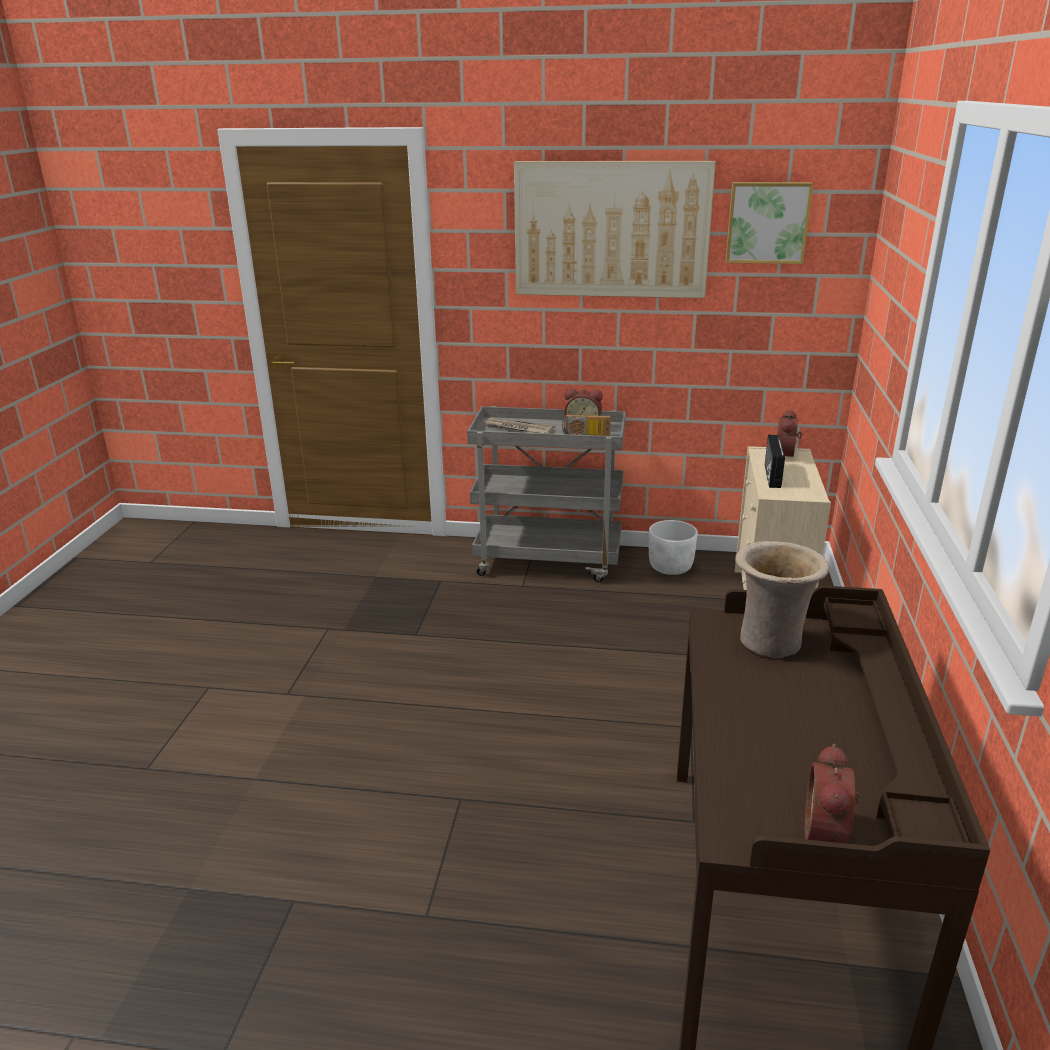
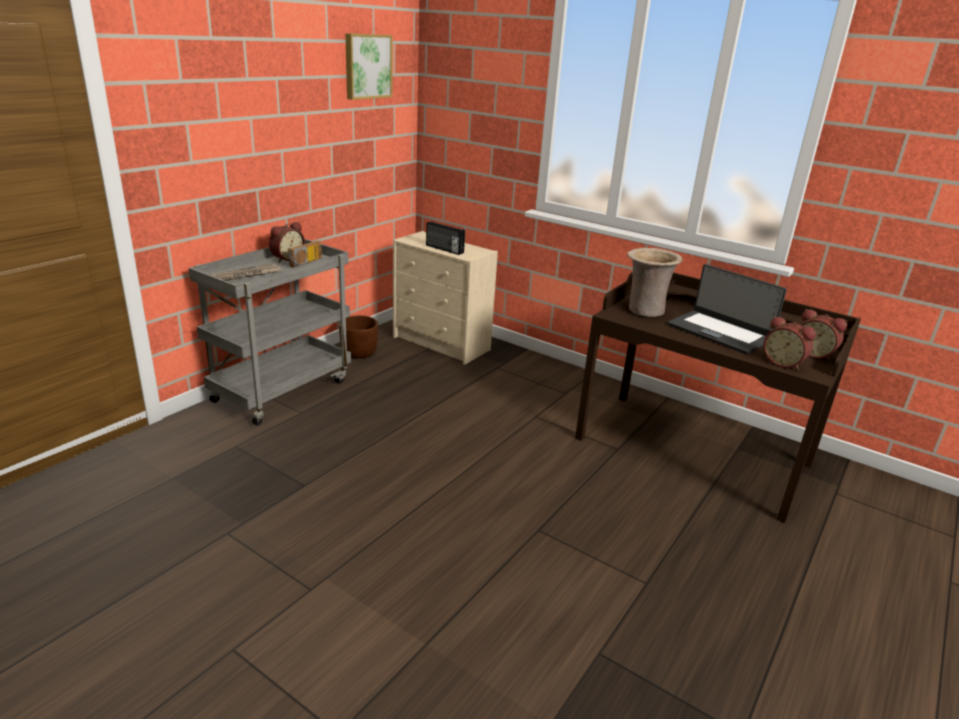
camera: 65 degrees left, 0 degrees up
picture [514,161,716,298] -> none
white planter [649,520,698,575] -> brown planter [339,315,378,359]
alarm clock [777,409,802,457] -> alarm clock moved to [763,316,816,370]
none -> laptop [668,264,787,354]

